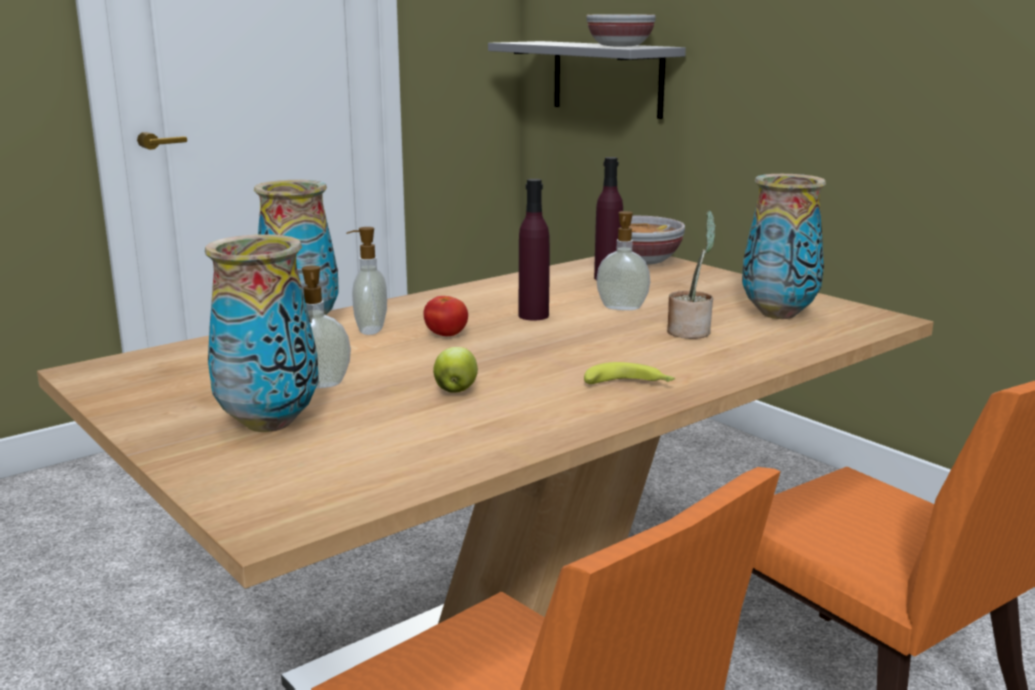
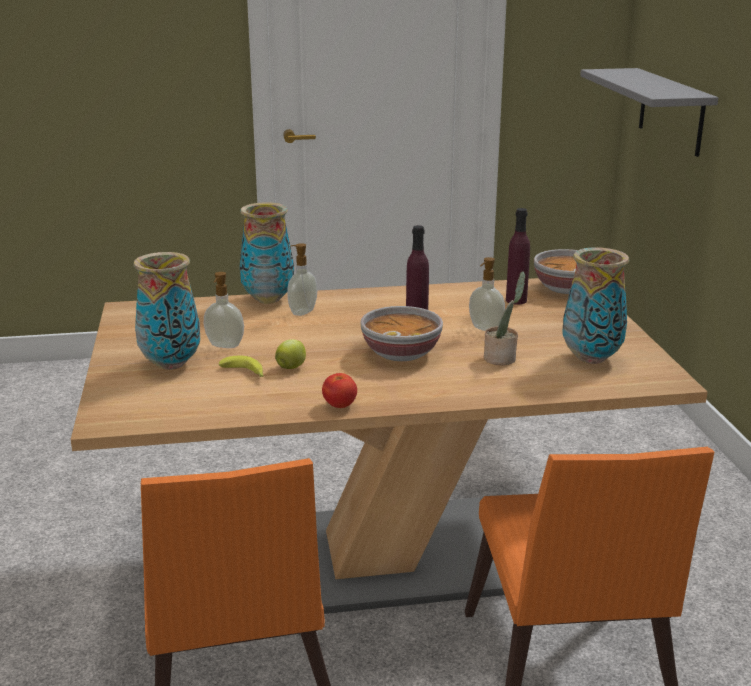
camera: 30 degrees right, 5 degrees up
tomato [423,296,468,336] -> tomato moved to [322,373,357,408]
banana [584,362,675,384] -> banana moved to [219,356,264,377]
bowl [587,14,656,47] -> bowl moved to [360,306,443,361]

